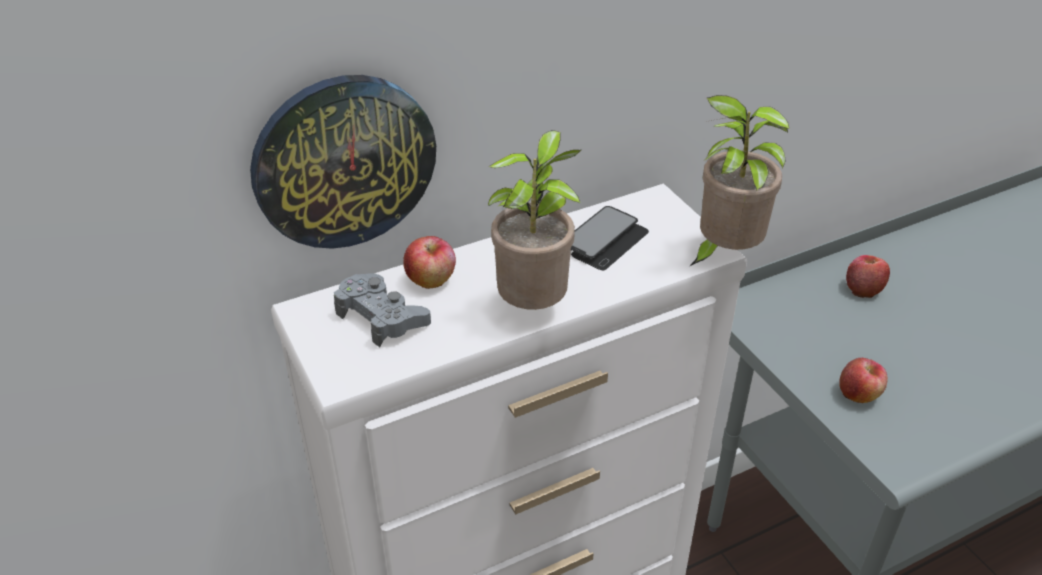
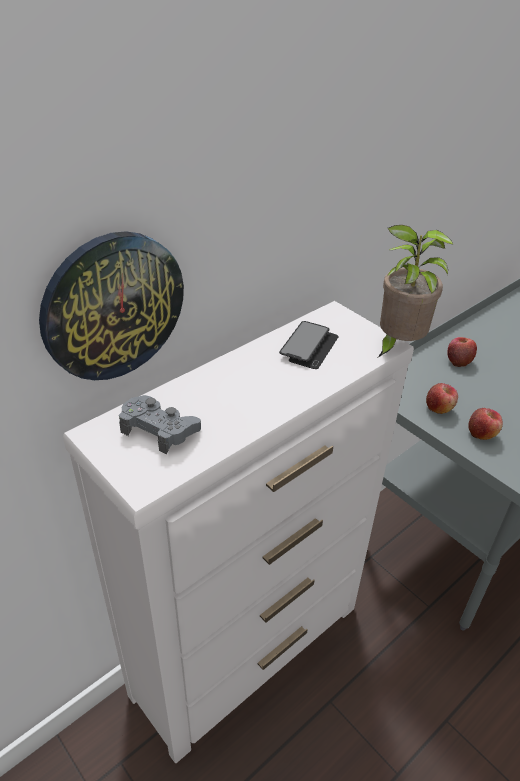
camera: 15 degrees left, 0 degrees up
apple [403,236,456,289] -> apple moved to [426,383,458,414]
potted plant [488,130,581,310] -> none

